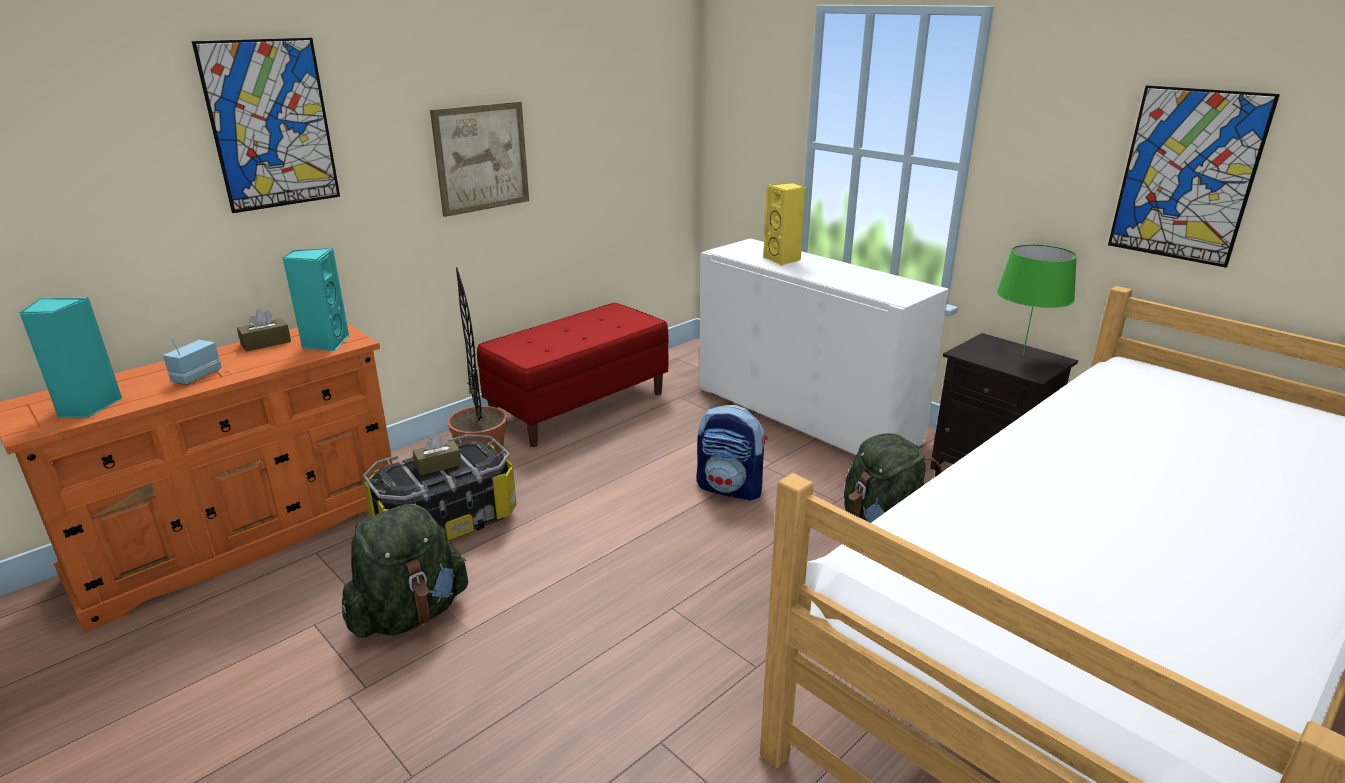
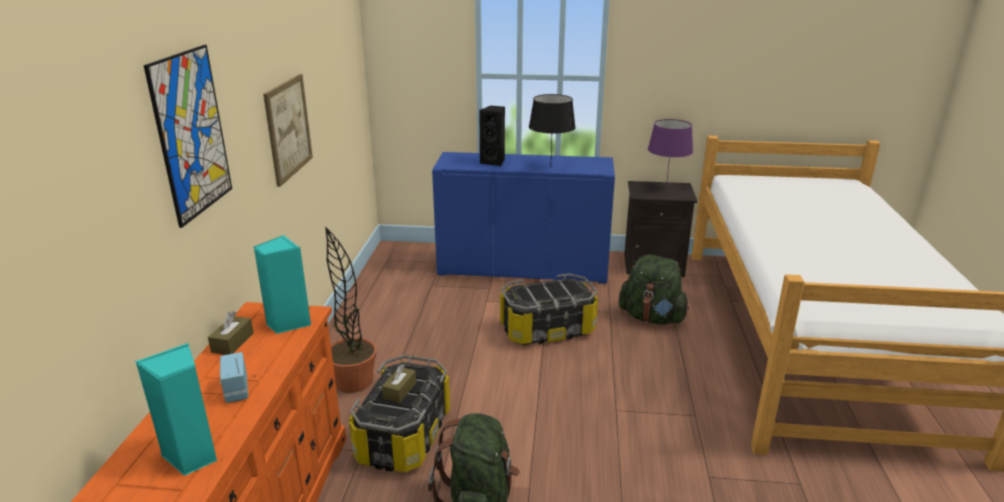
camera: 40 degrees left, 0 degrees up
red bench [477,303,669,447] -> none
backpack [697,405,768,501] -> storage box [500,274,598,345]
white cabinet [699,238,949,455] -> blue cabinet [432,152,615,284]
yellow speaker [763,183,806,266] -> black speaker [480,106,505,166]
green table lamp [997,244,1077,356] -> purple table lamp [648,119,693,188]
picture [1108,85,1280,268] -> none
none -> black table lamp [529,94,576,156]

